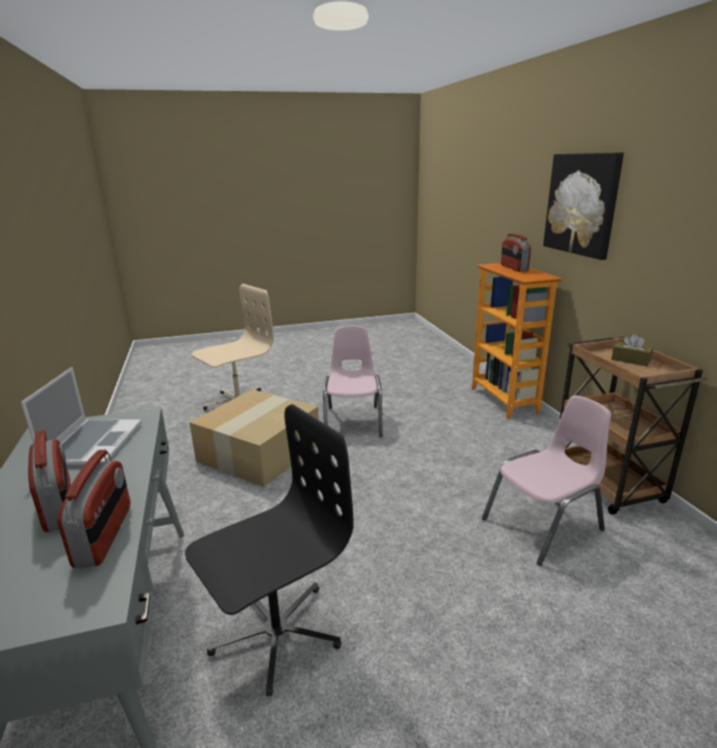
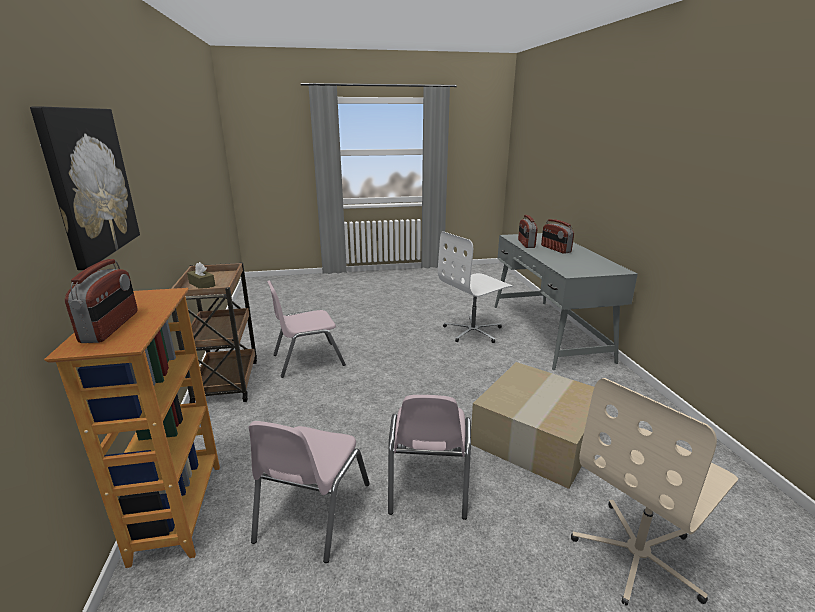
camera: 175 degrees left, 0 degrees up
laptop [21,367,142,465] -> none
black office chair [185,404,354,696] -> white office chair [438,231,512,343]
none -> pink chair [249,421,370,563]

